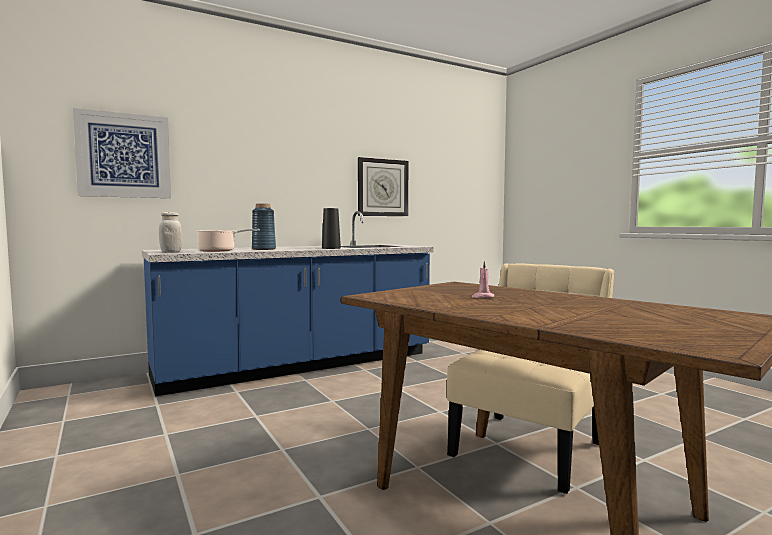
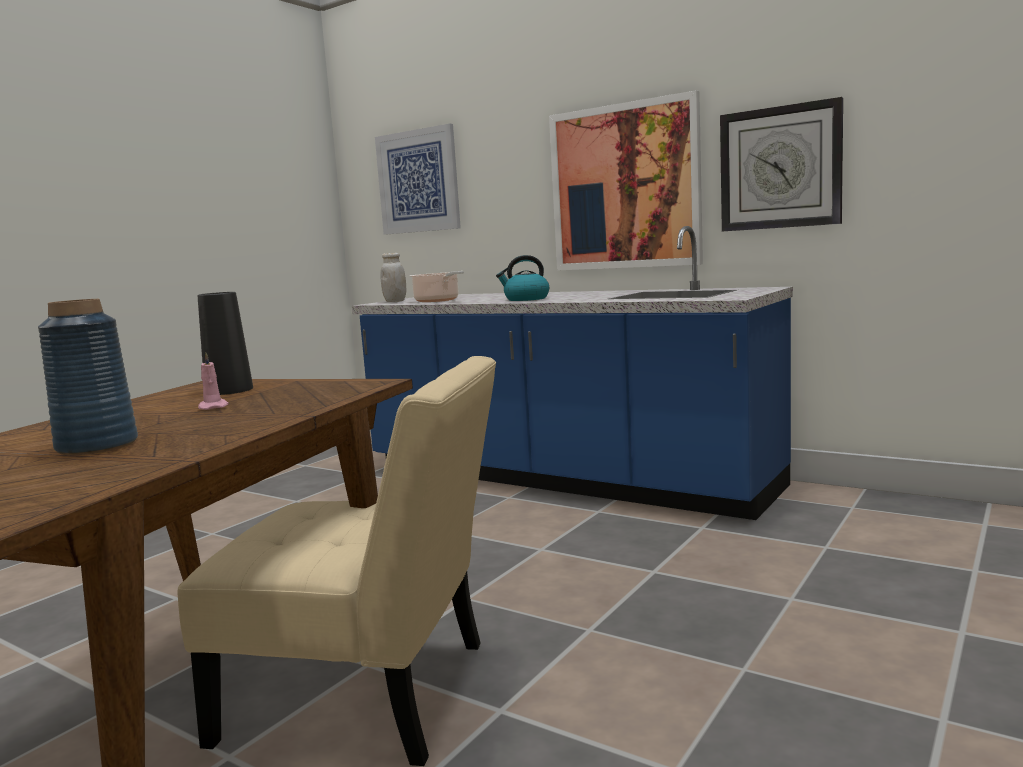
camera: 65 degrees right, 5 degrees up
blue vase [252,204,276,250] -> blue vase moved to [38,299,138,455]
black vase [322,208,341,249] -> black vase moved to [198,292,253,395]
none -> kettle [496,255,549,301]
none -> picture [549,90,703,271]

